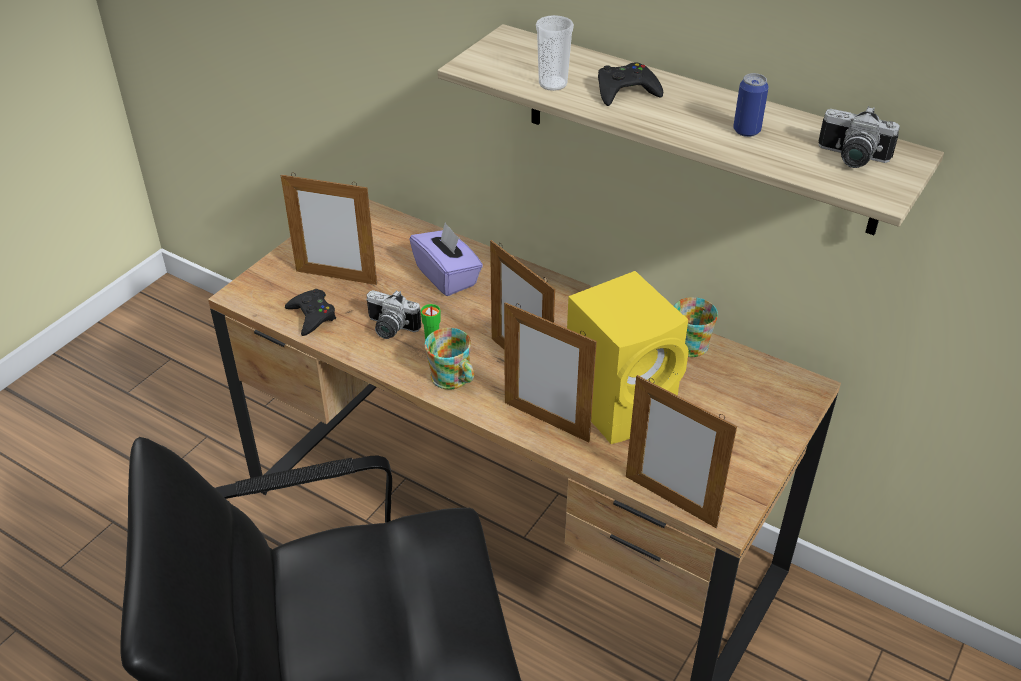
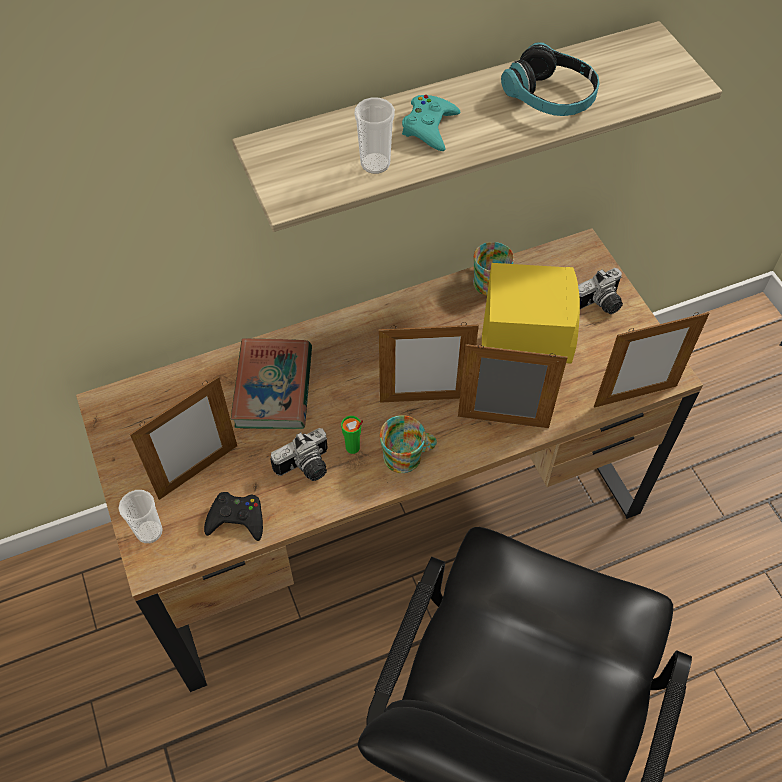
camera: 55 degrees left, 15 degrees up
purple tissue box [409,222,483,296] -> book [231,338,312,429]
picture frame [504,302,597,442] -> picture frame turned 150 degrees counterclockwise [458,344,567,428]
black game controller [598,63,663,106] -> turquoise game controller [402,95,460,151]
can [733,73,769,137] -> headphones [501,42,600,116]
camera [819,106,900,168] -> camera moved to [578,268,623,314]
none -> cup [119,490,163,543]

